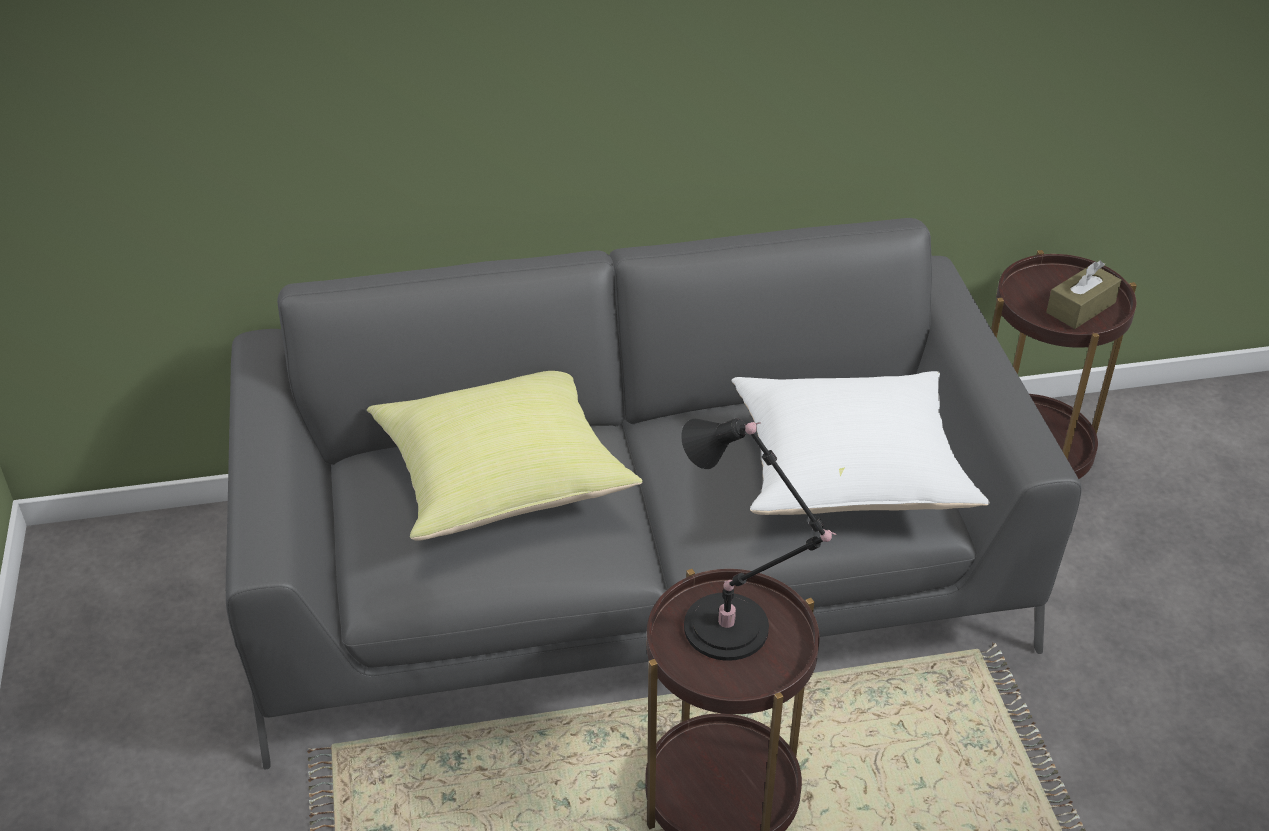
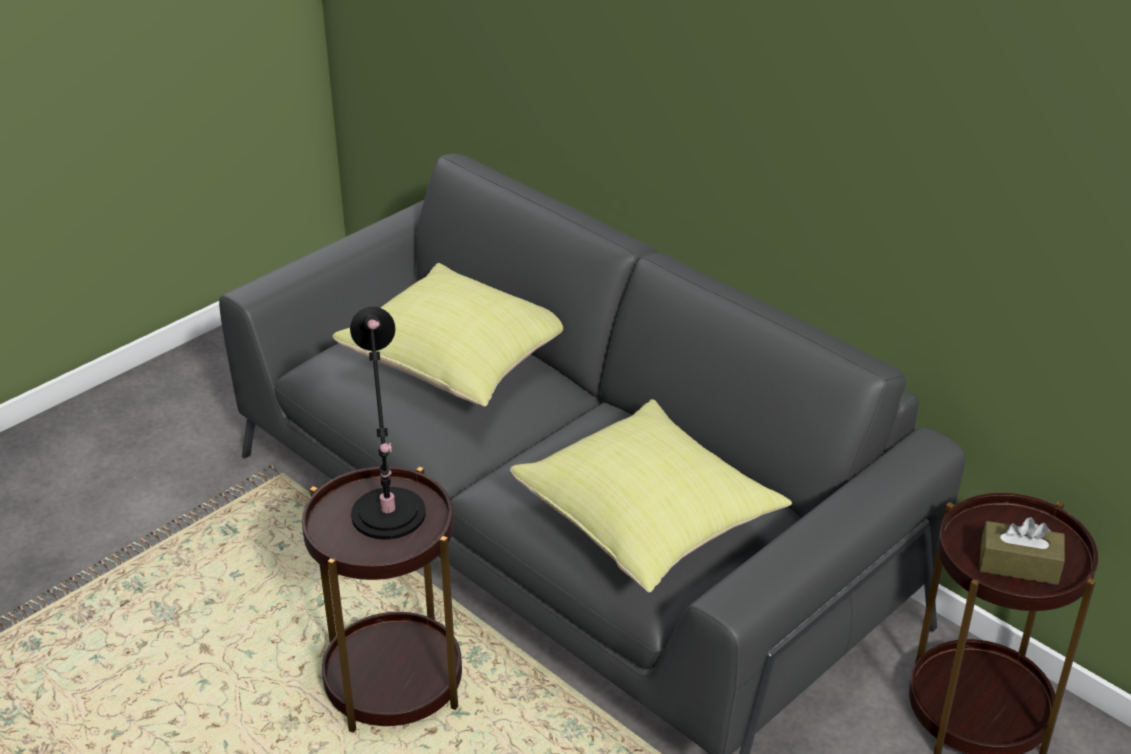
camera: 55 degrees right, 5 degrees down
white pillow [731,371,990,515] -> yellow pillow [510,399,792,592]

